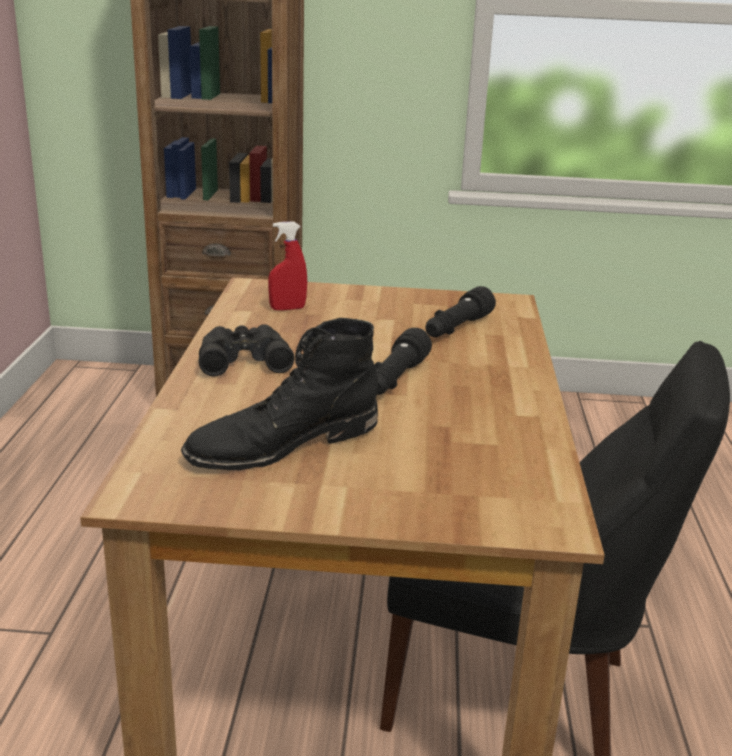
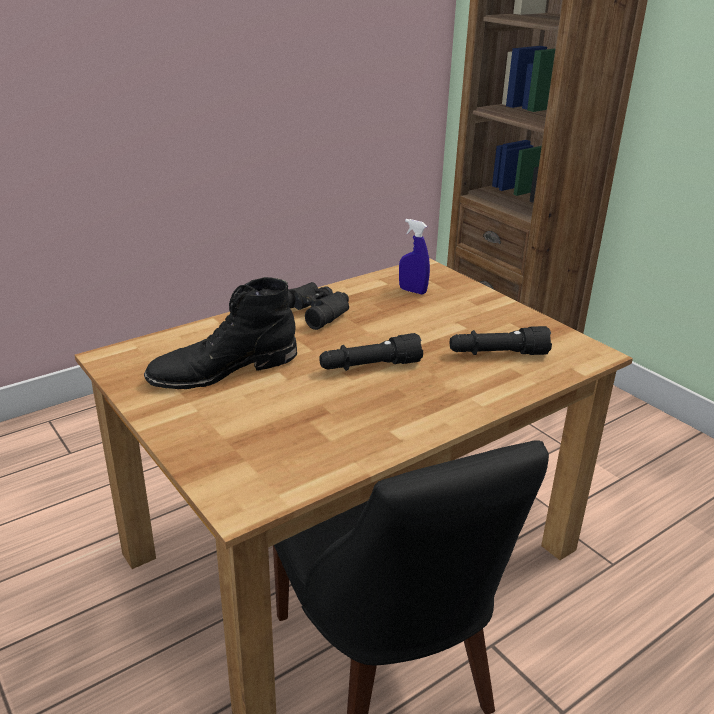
camera: 50 degrees right, 5 degrees up
black boot [181,318,378,471] -> black boot turned 45 degrees counterclockwise [144,277,297,389]
red spray bottle [268,222,307,310] -> blue spray bottle [399,219,430,295]

